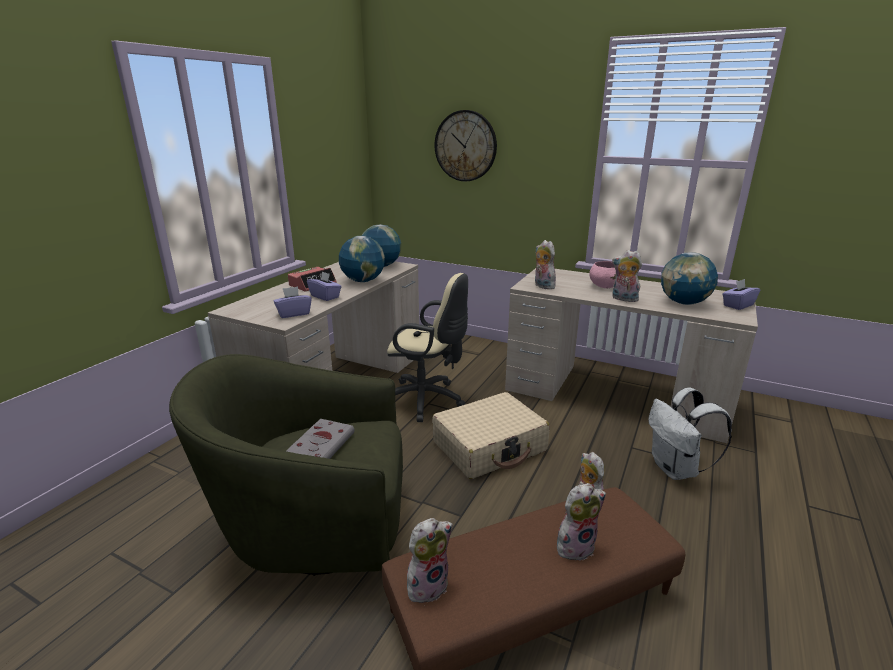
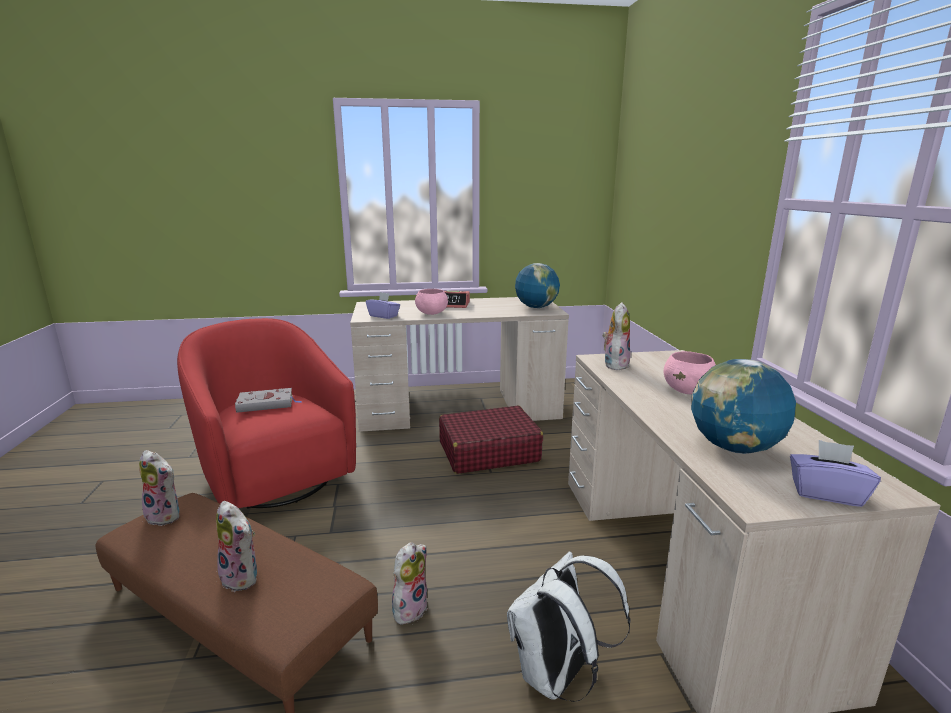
camera: 55 degrees right, 5 degrees down
green armchair [169,354,403,576] -> red armchair [177,318,356,509]
purple tissue box [307,271,342,301] -> pink bowl [415,289,448,315]
globe [339,236,385,282] -> none
beige office chair [387,273,468,422] -> red suitcase [439,405,543,474]
beige suitcase [432,392,549,479] -> none
wall clock [435,110,497,181] -> none
plush toy [612,250,642,302] -> none

